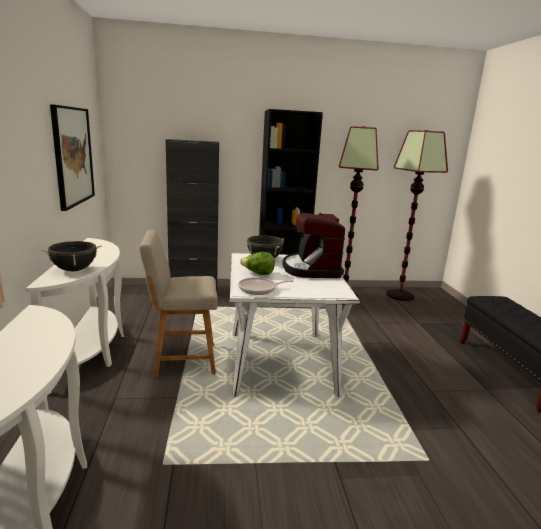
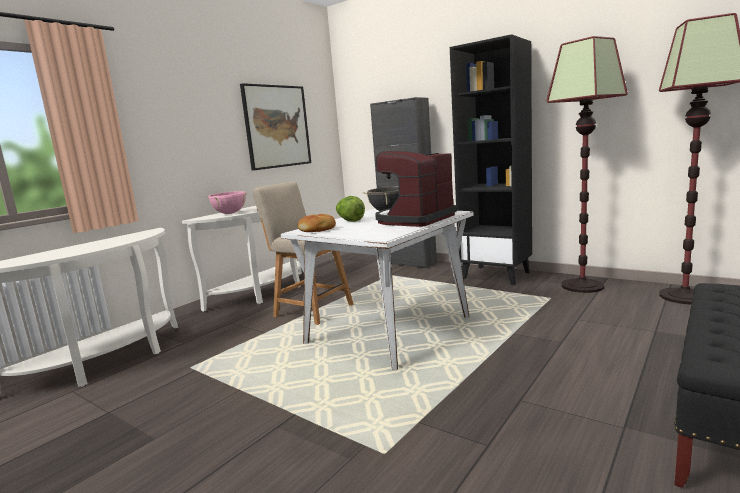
camera: 45 degrees right, 5 degrees down
black cooking pot [41,241,102,271] -> pink cooking pot [208,191,247,214]
frying pan [238,277,294,295] -> bread [298,214,336,232]

